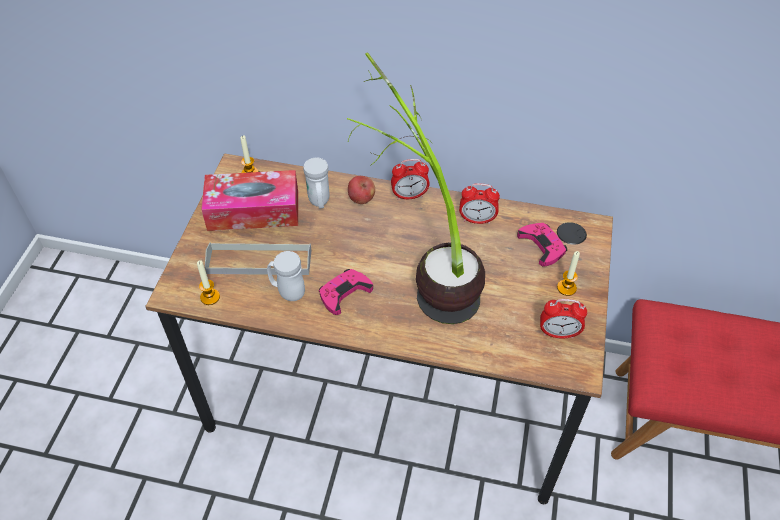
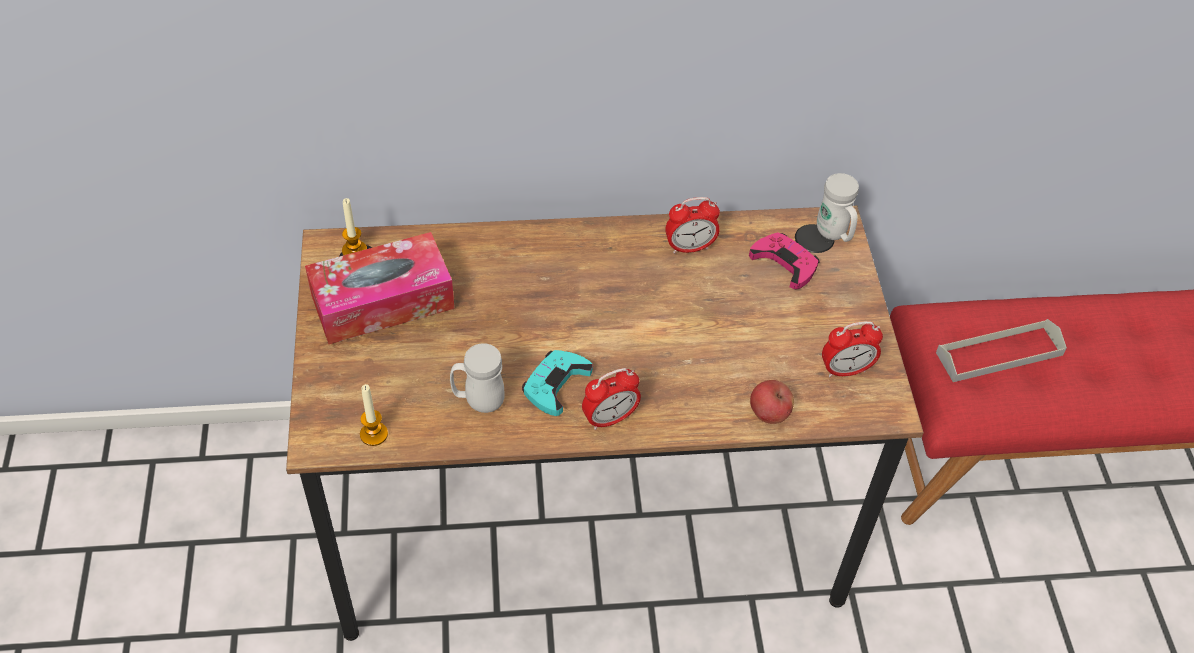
camera: 20 degrees left, 0 degrees up
grey tray [205,242,311,275] -> grey tray moved to [936,319,1067,382]
white mug [303,158,329,209] -> white mug moved to [817,173,859,242]
pink game controller [319,269,373,315] -> turquoise game controller [522,350,593,416]
potted plant [347,52,485,324] -> none
apple [348,176,375,204] -> apple moved to [750,380,794,424]
alarm clock [391,159,430,200] -> alarm clock moved to [582,368,641,430]
candle [557,251,580,296] -> none

